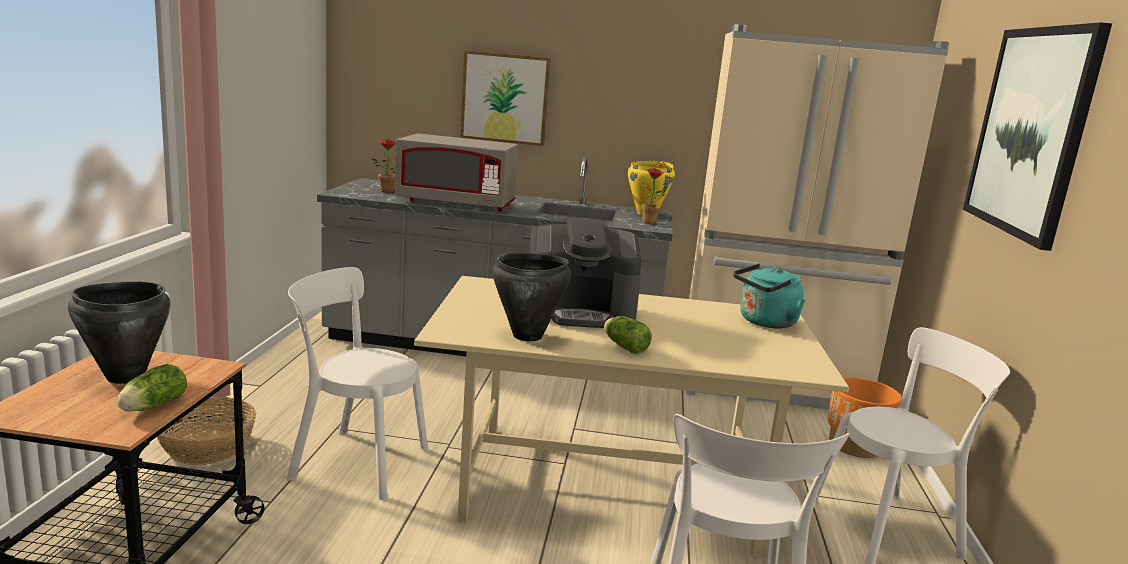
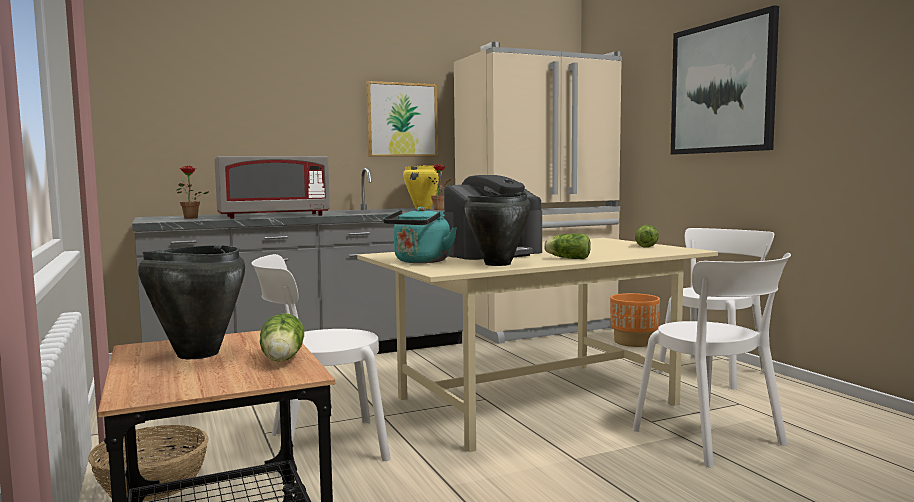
camera: 30 degrees left, 10 degrees down
picture [460,50,551,146] -> picture moved to [366,81,438,157]
turquoise kettle [733,264,805,329] -> turquoise kettle moved to [383,207,457,263]
none -> lettuce [635,225,659,248]

